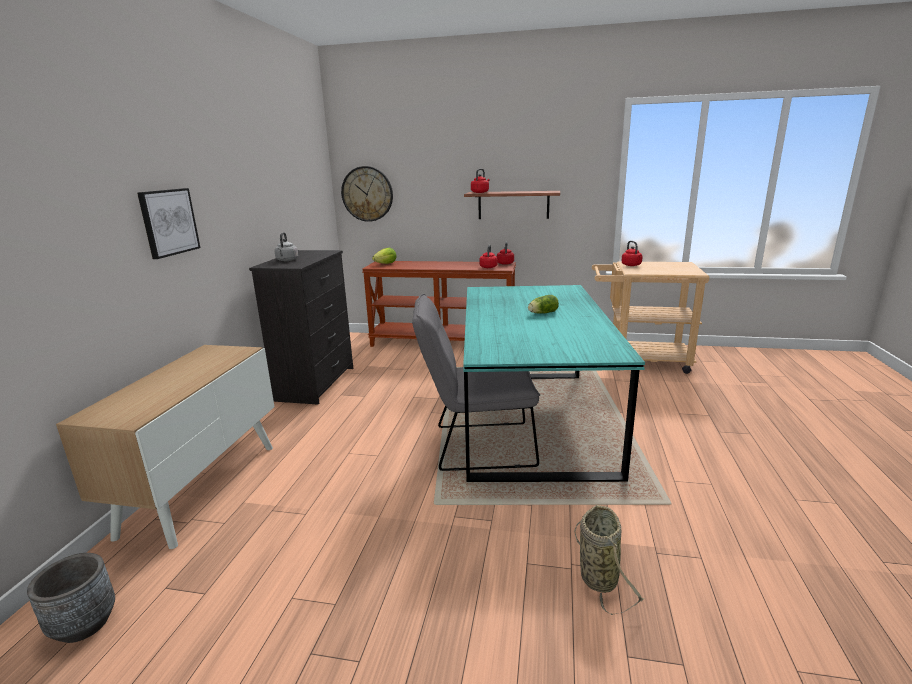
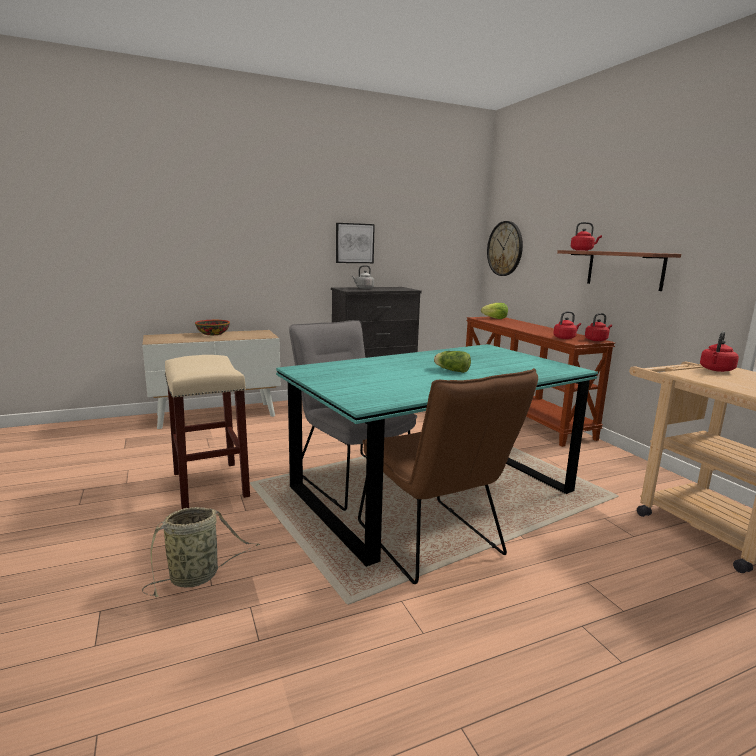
camera: 55 degrees right, 5 degrees down
grey planter [27,553,115,643] -> none
picture [137,188,200,259] -> picture moved to [336,223,375,263]
none -> beige stool [165,355,250,509]
none -> bowl [195,320,230,335]
none -> brown chair [358,368,538,584]

